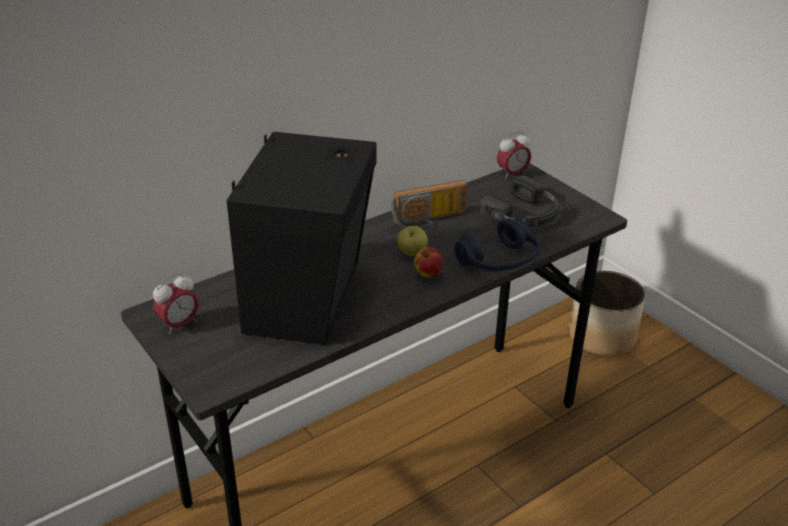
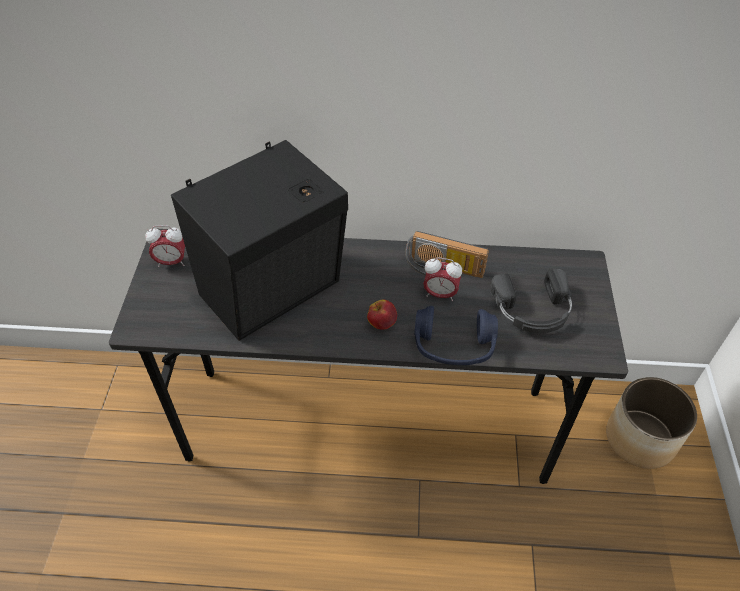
camera: 40 degrees right, 15 degrees up
apple [397,226,428,256] -> none
alarm clock [497,131,531,179] -> alarm clock moved to [423,257,462,301]

